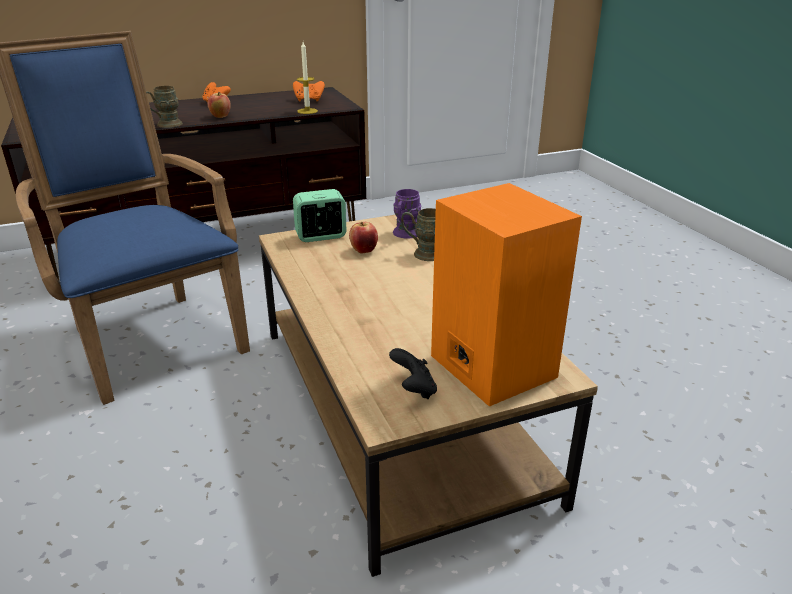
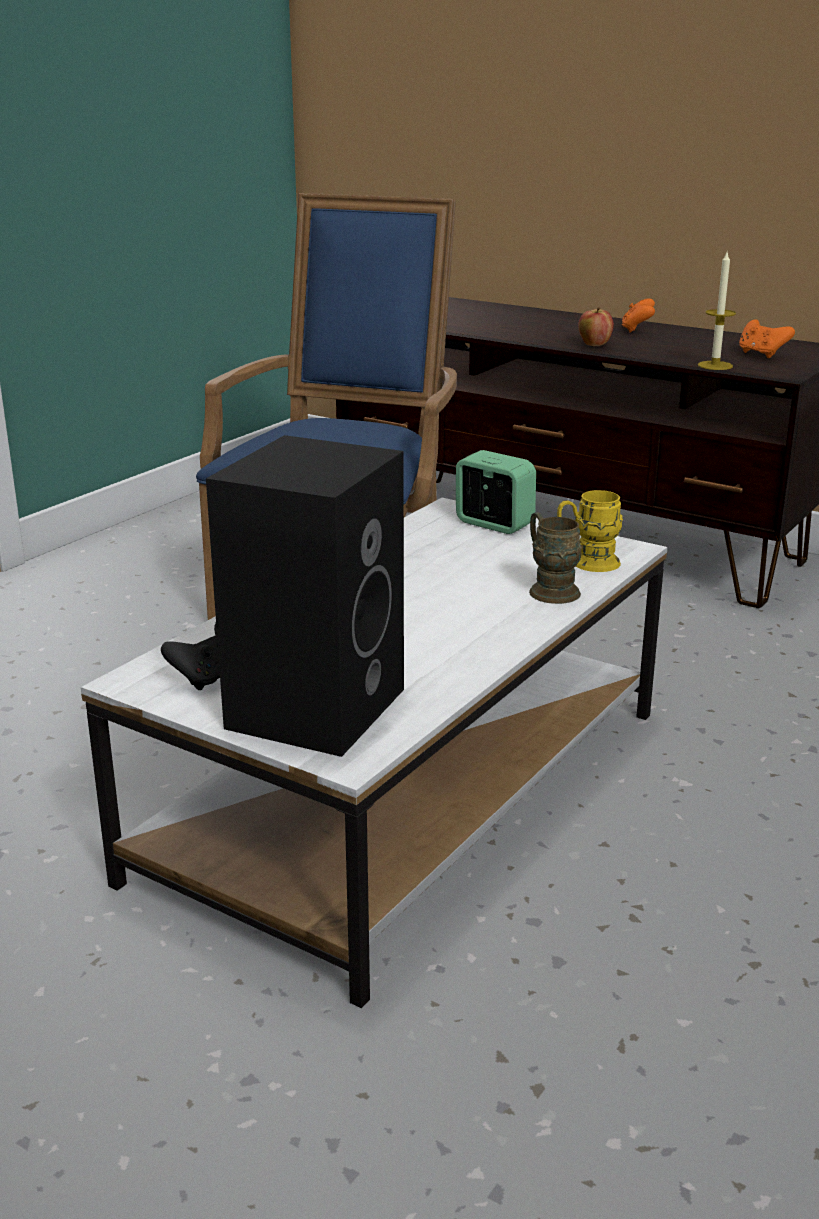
camera: 55 degrees right, 5 degrees down
brown mug [146,86,183,128] -> none
brown coffee table [259,215,598,577] -> white coffee table [81,498,667,1008]
apple [349,222,378,254] -> none
purple mug [393,189,422,238] -> yellow mug [557,490,623,572]
orange speaker [431,183,582,406] -> black speaker [206,435,404,757]

